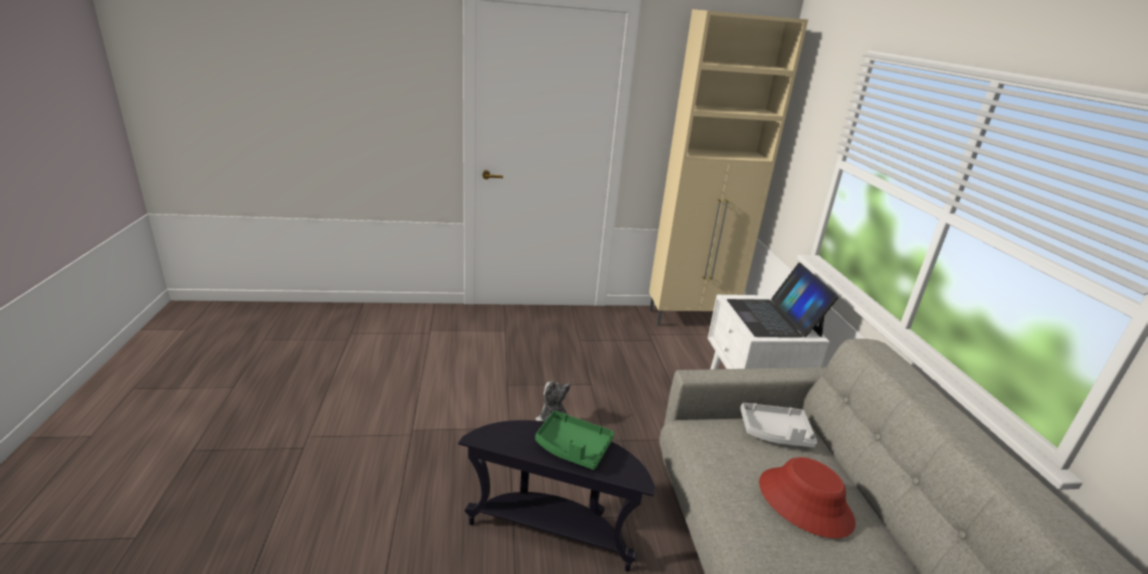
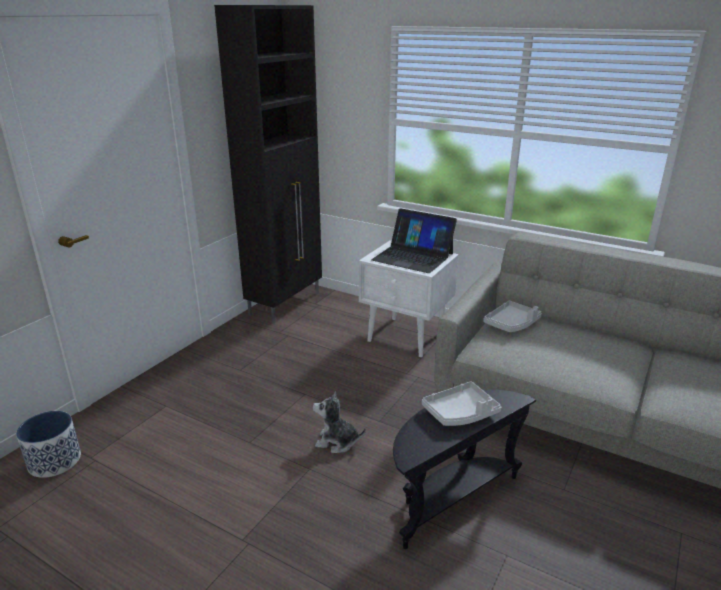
camera: 50 degrees left, 0 degrees up
green tray [535,411,614,470] -> grey tray [422,381,501,426]
beige cabinet [649,9,808,326] -> black cabinet [214,5,322,323]
red hat [759,457,856,539] -> none
none -> planter [16,411,81,478]

